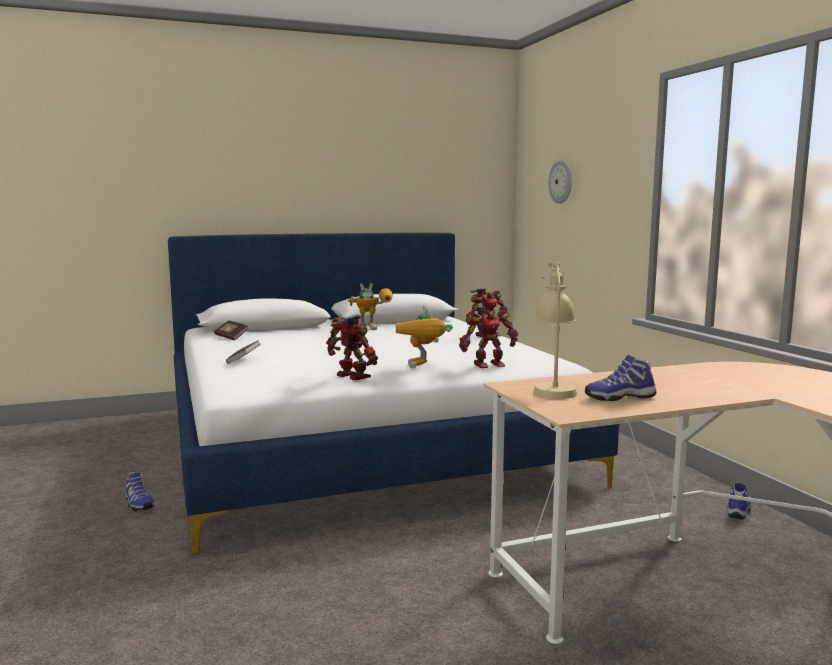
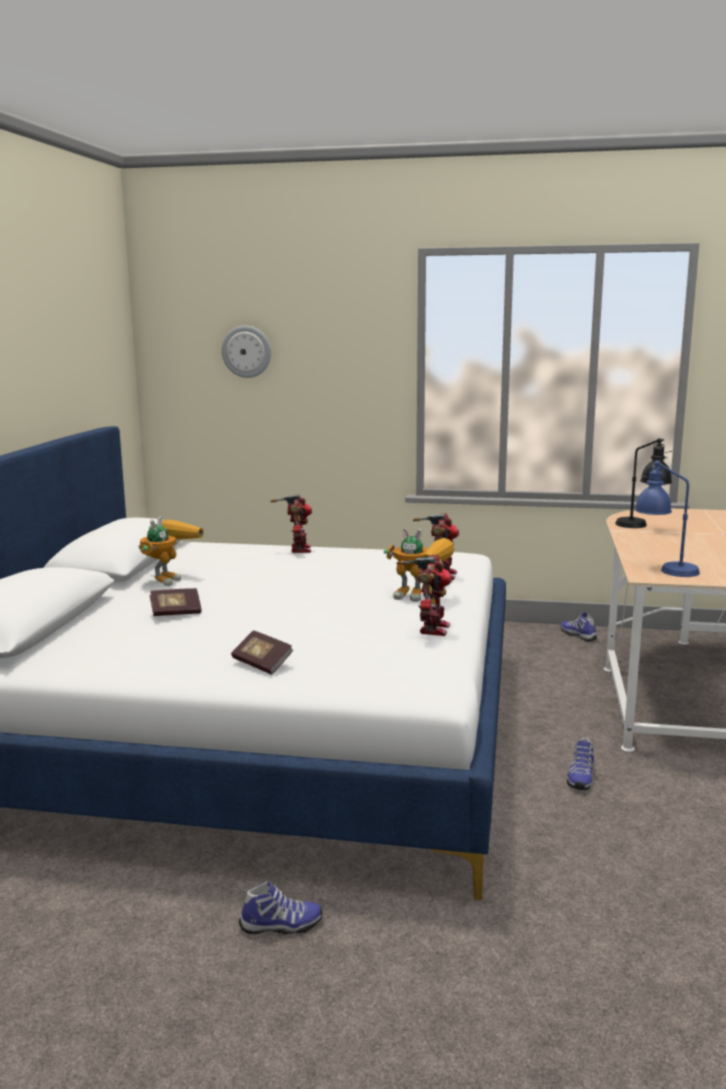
camera: 60 degrees left, 5 degrees up
book [214,320,249,340] -> book moved to [150,588,202,616]
toy robot [326,314,378,380] -> toy robot turned 120 degrees clockwise [397,554,452,636]
beige table lamp [533,262,577,399] -> blue table lamp [635,461,700,577]
shoe [585,355,657,401] -> shoe moved to [567,738,594,790]
none -> black table lamp [615,438,672,528]

